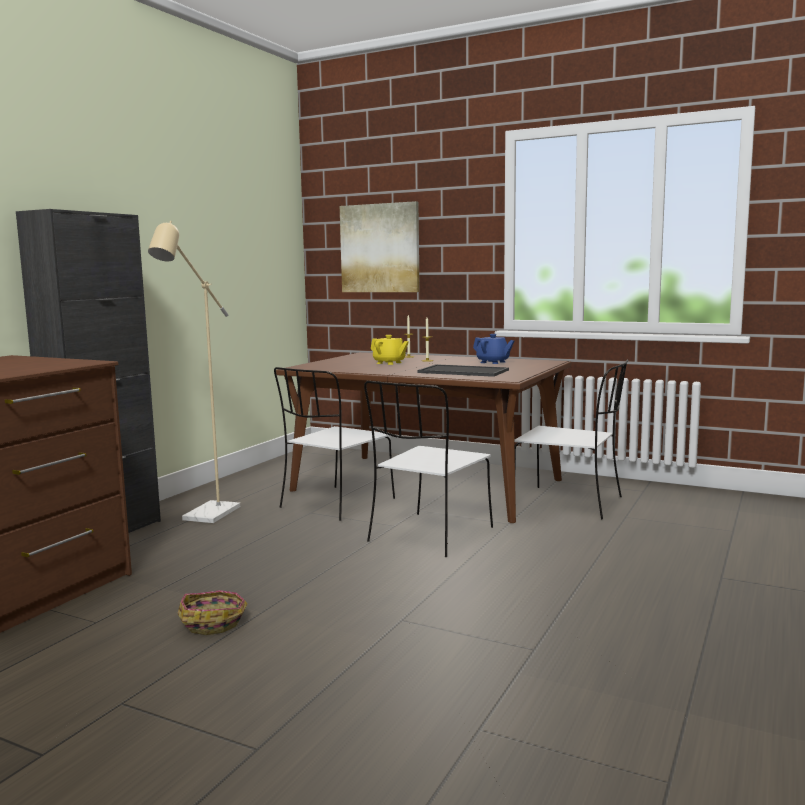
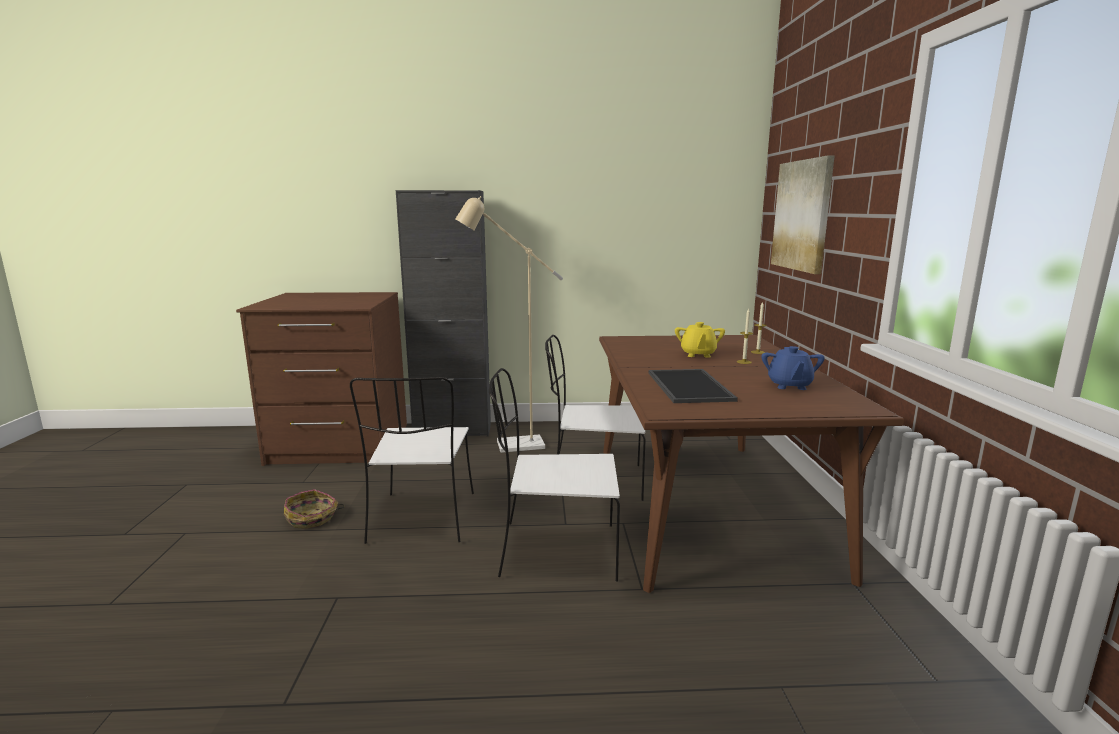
camera: 60 degrees right, 5 degrees up
white chair [514,360,629,519] -> white chair moved to [350,377,474,544]

